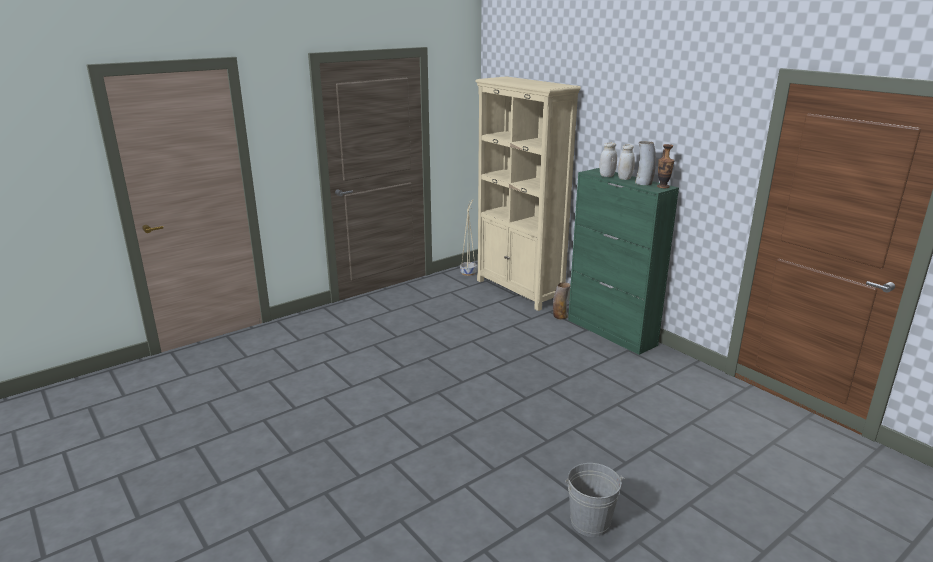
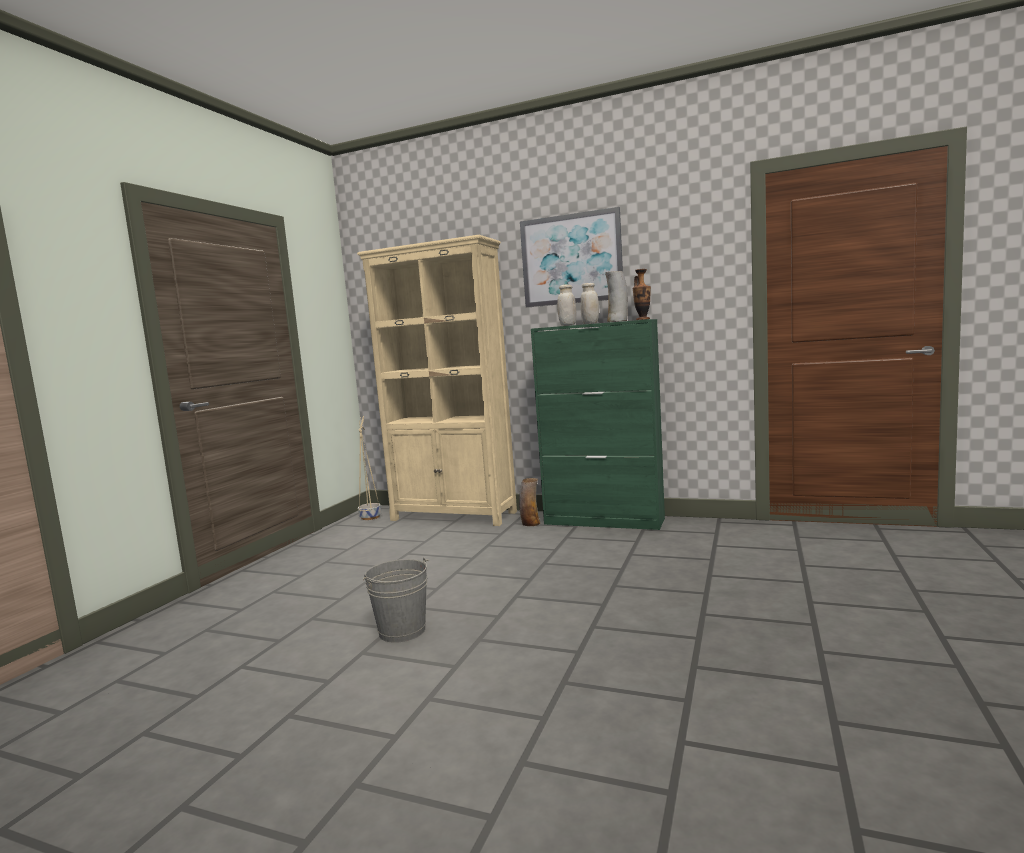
camera: 30 degrees left, 15 degrees down
grey bucket [565,463,625,537] -> grey bucket moved to [363,558,429,643]
none -> picture [520,207,623,308]

